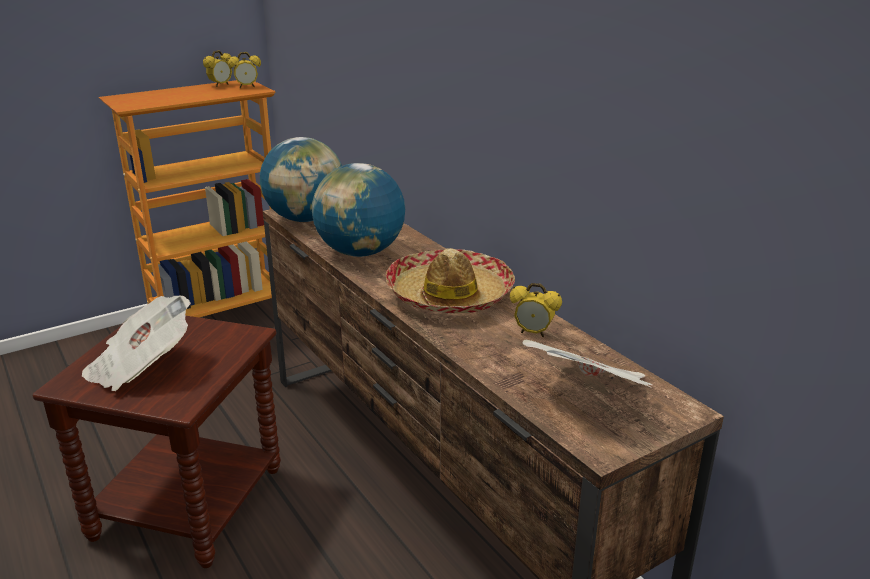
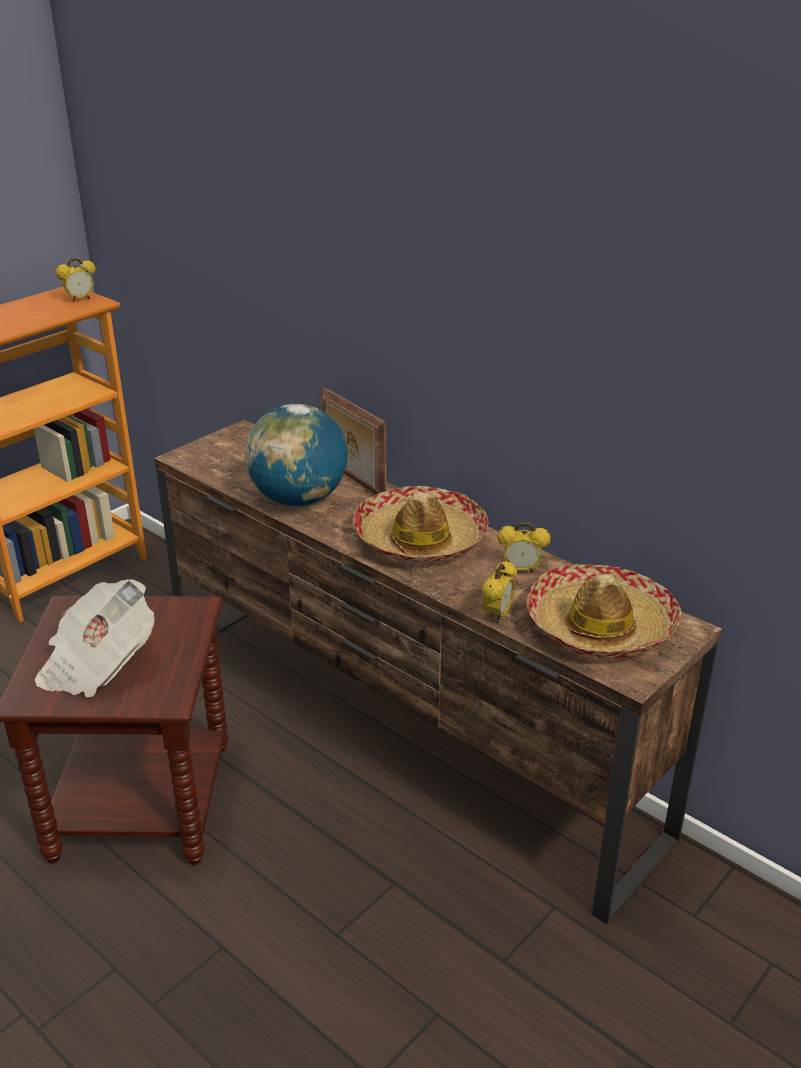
camera: 15 degrees left, 5 degrees up
alarm clock [203,50,232,87] -> alarm clock moved to [481,561,517,623]
globe [260,137,342,222] -> none
newspaper [523,339,652,388] -> hat [527,564,682,658]
none -> picture frame [321,386,387,495]

